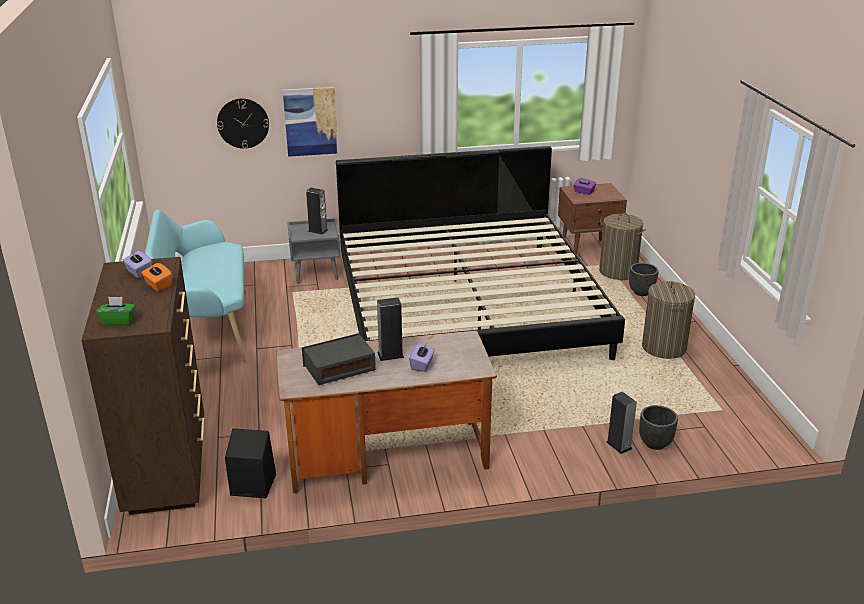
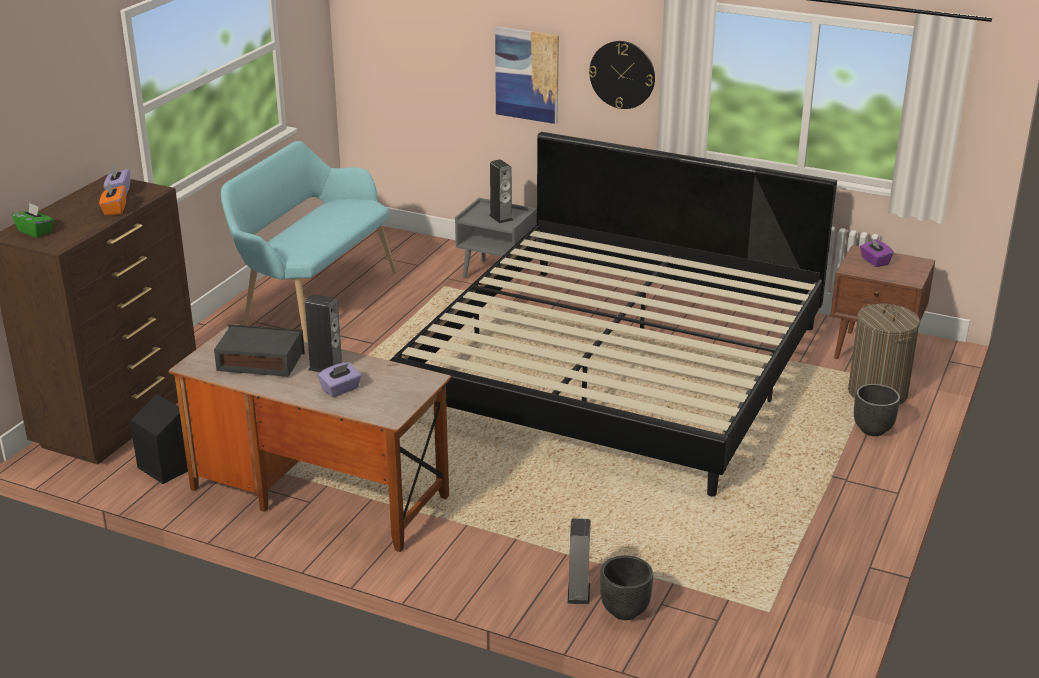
camera: 35 degrees right, 0 degrees up
wall clock [217,98,269,149] -> wall clock moved to [589,41,655,109]
laundry basket [642,281,695,359] -> none

